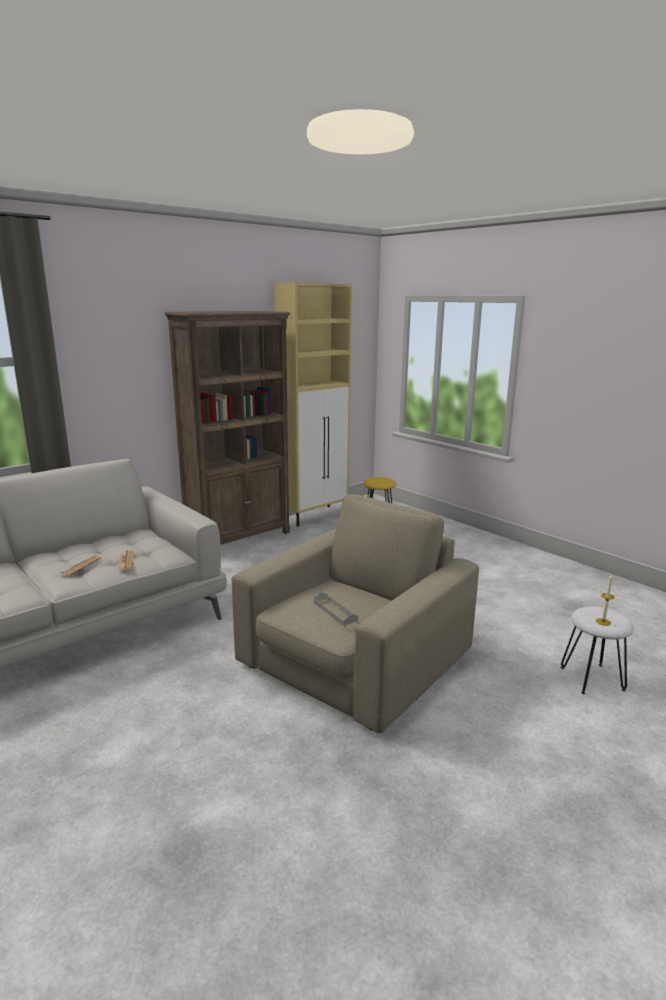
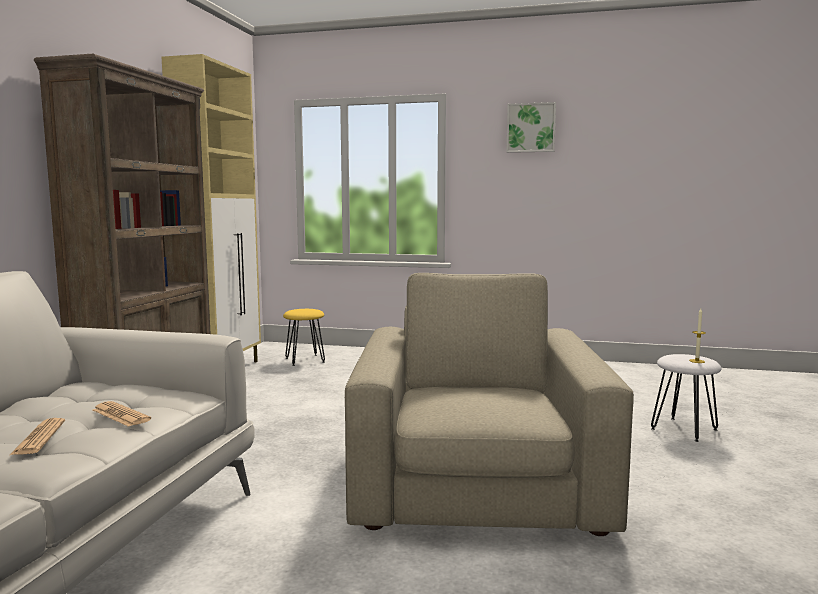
camera: 35 degrees left, 10 degrees down
grey tray [314,593,358,626] -> none
none -> picture [506,102,556,153]

